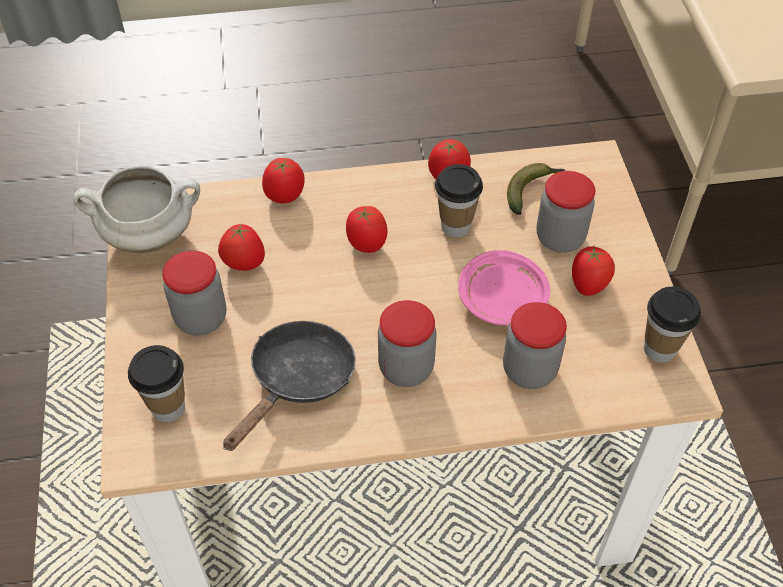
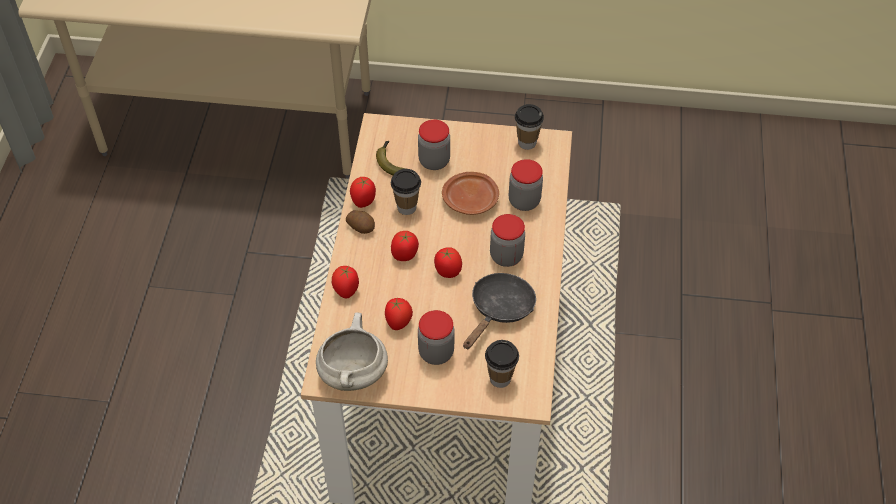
camera: 75 degrees left, 0 degrees up
black frying pan [223,321,356,451] -> black frying pan turned 75 degrees clockwise [463,273,536,349]
pink plate [458,250,550,325] -> brown plate [442,172,499,215]
tomato [572,246,615,296] -> tomato moved to [434,247,462,278]
none -> potato [346,210,375,234]

